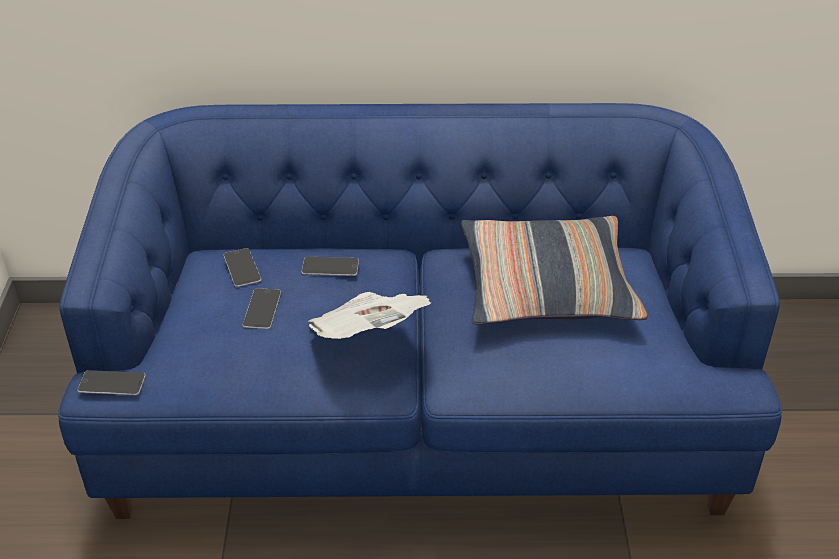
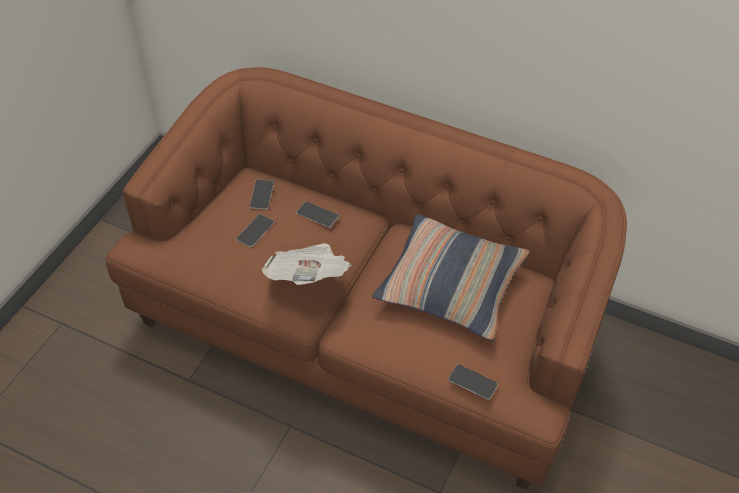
camera: 25 degrees right, 10 degrees up
blue sofa [58,103,782,519] -> brown sofa [106,67,627,489]
phone [77,370,146,395] -> phone moved to [448,364,498,400]

